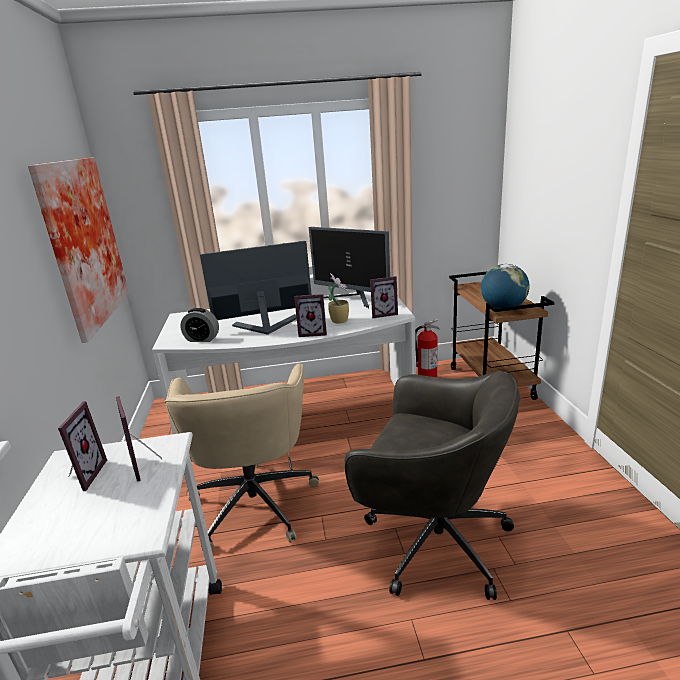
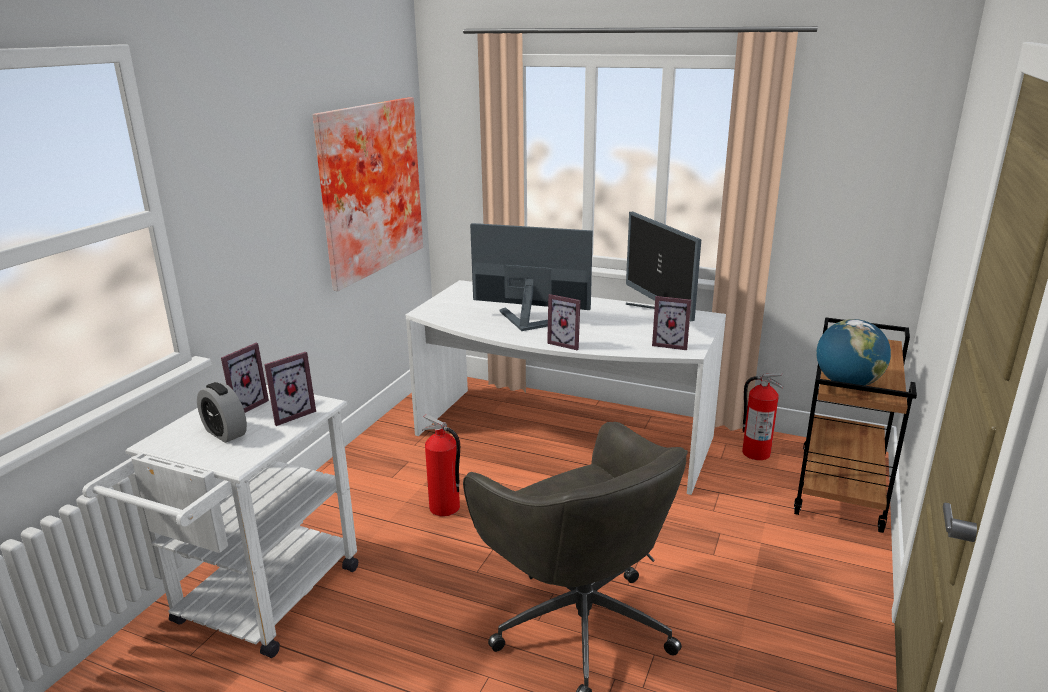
camera: 30 degrees right, 0 degrees up
picture frame [116,396,162,482] -> picture frame turned 135 degrees counterclockwise [264,352,316,426]
beige office chair [164,364,319,551] -> fire extinguisher [422,414,460,516]
alarm clock [180,308,219,342] -> alarm clock moved to [197,382,247,443]
potted plant [328,273,349,323] -> none

